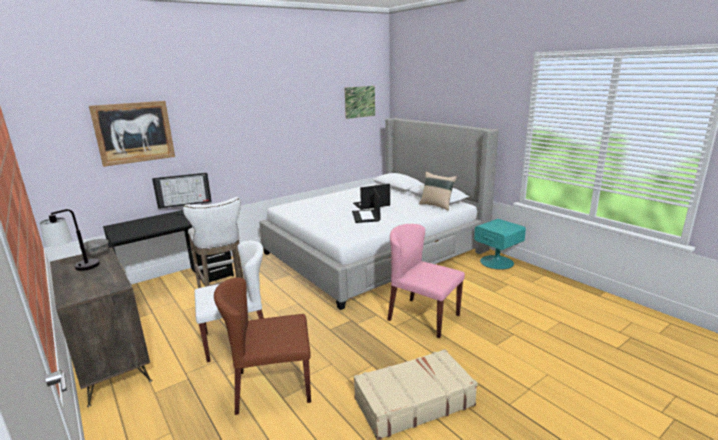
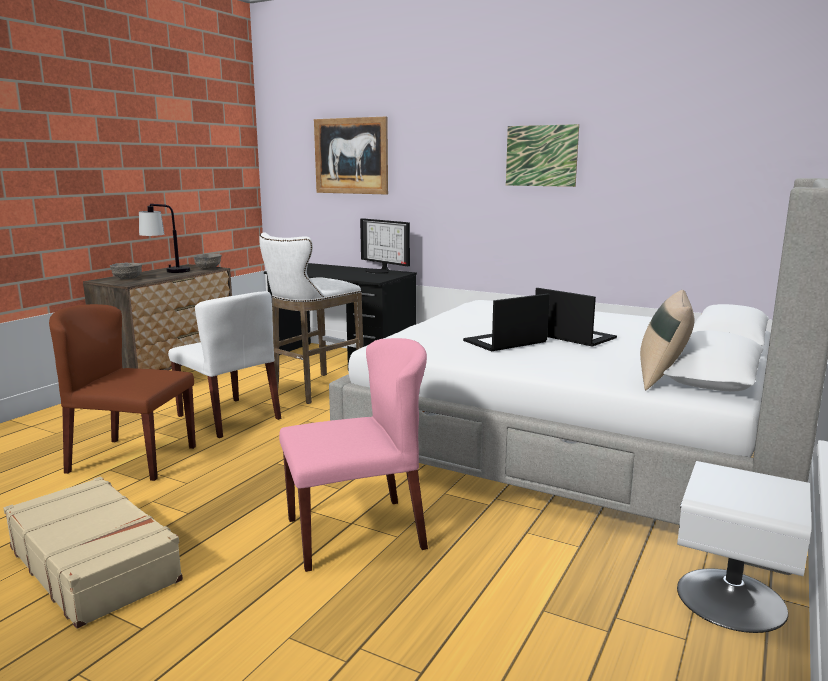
camera: 65 degrees right, 5 degrees down
brown chair [214,277,311,415] -> brown chair turned 45 degrees counterclockwise [49,304,196,481]
picture [344,86,375,119] -> picture moved to [506,124,579,187]
pink chair [388,224,465,338] -> pink chair turned 60 degrees clockwise [279,338,428,572]
turquoise nightstand [474,219,526,270] -> white nightstand [677,461,811,633]
none -> grey bowl [110,263,142,279]

